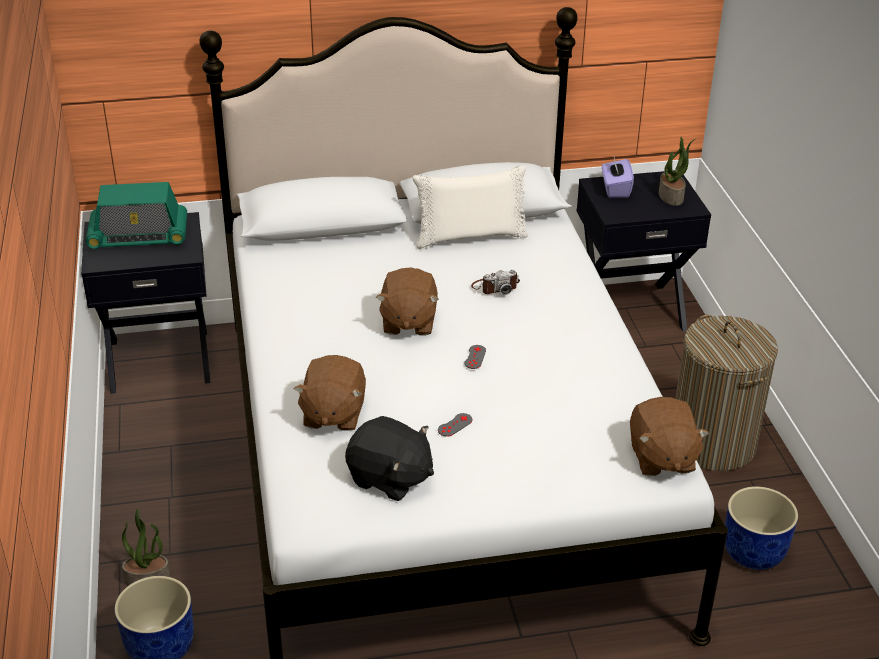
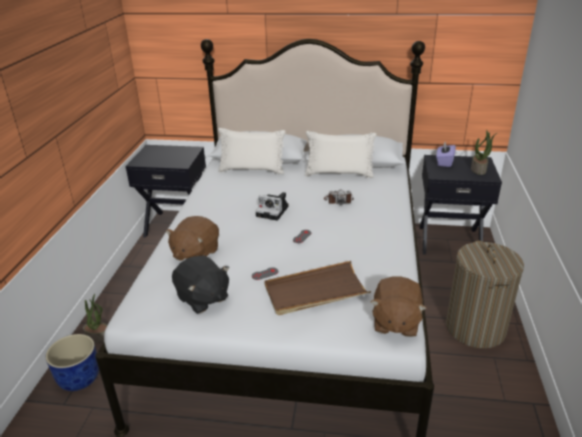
camera: 20 degrees right, 5 degrees down
radio [86,182,187,250] -> none
brown plush toy [376,267,439,336] -> camera [255,192,288,221]
blue planter [725,486,798,570] -> none
none -> white pillow [218,128,286,175]
none -> brown tray [264,261,371,315]

